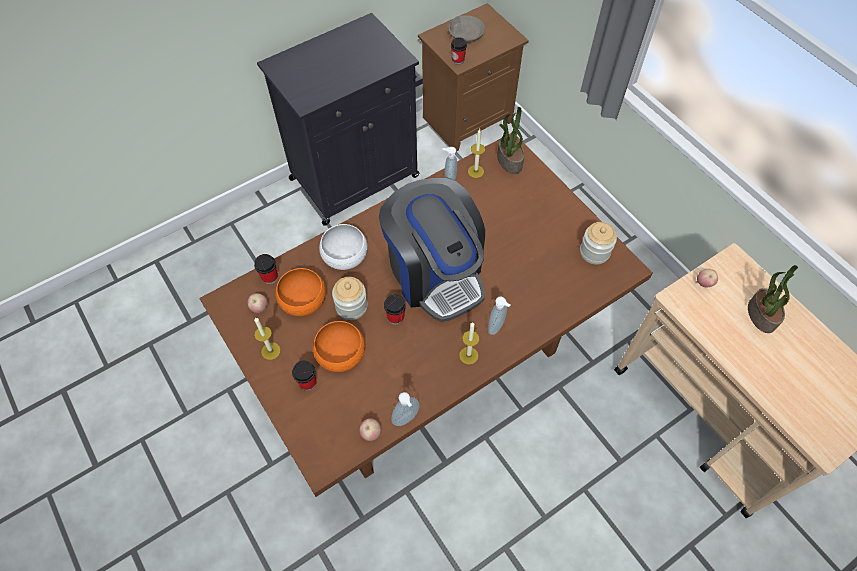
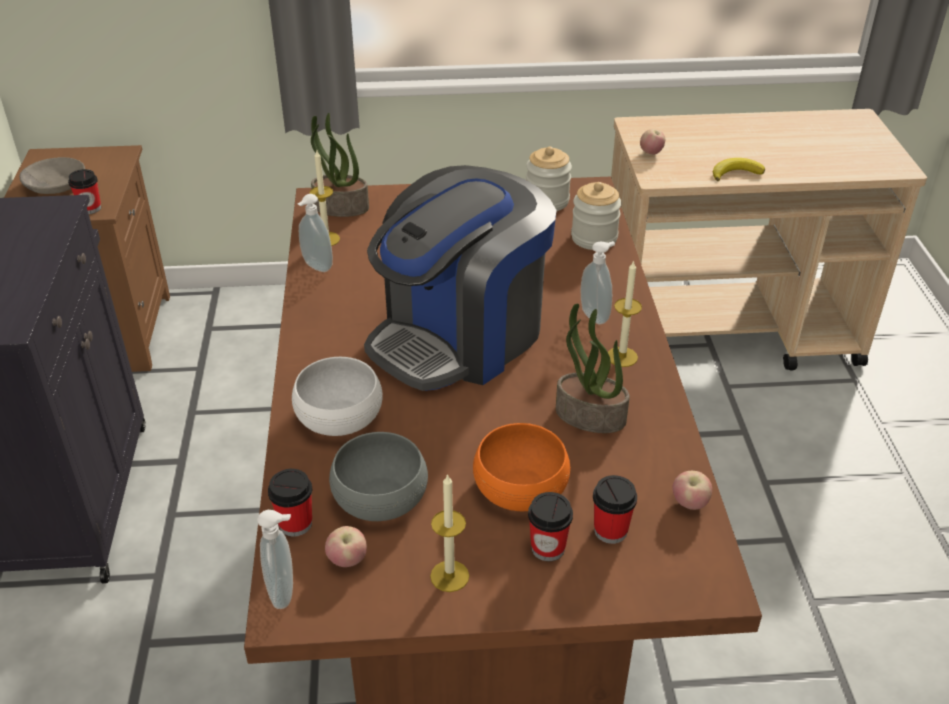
camera: 60 degrees left, 20 degrees down
orange bowl [275,268,326,316] -> grey bowl [329,432,428,521]
jar [332,277,368,320] -> jar moved to [571,182,622,250]
coffee machine [379,178,485,322] -> coffee machine turned 135 degrees clockwise [364,165,557,391]
cup [384,294,406,325] -> cup moved to [593,475,637,544]
soap dispenser [391,392,419,426] -> soap dispenser moved to [257,510,293,609]
potted plant [748,265,798,333] -> potted plant moved to [556,304,630,433]
none -> banana [713,158,765,181]

